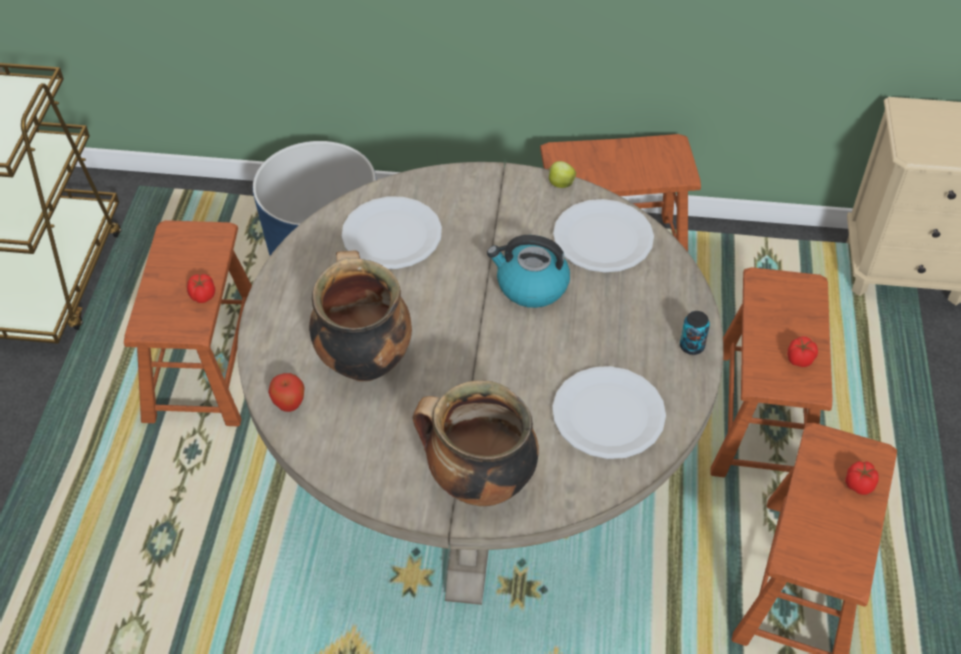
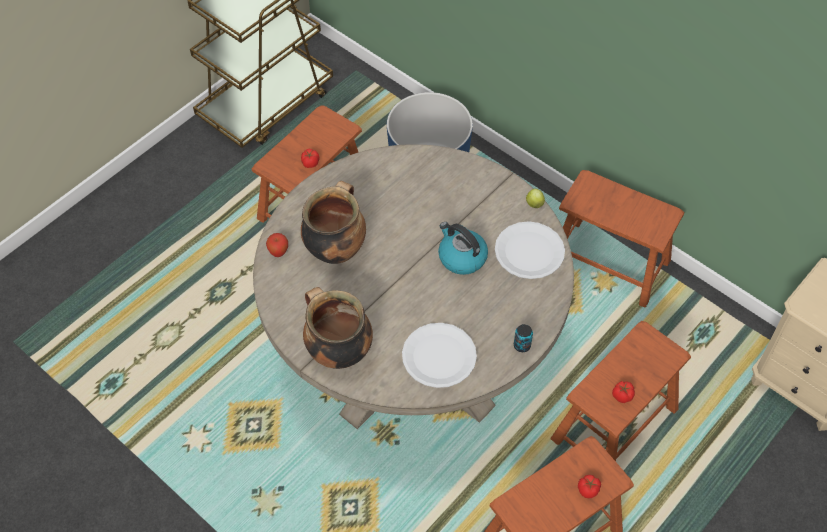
camera: 35 degrees right, 5 degrees up
white plate [342,196,442,269] -> none

